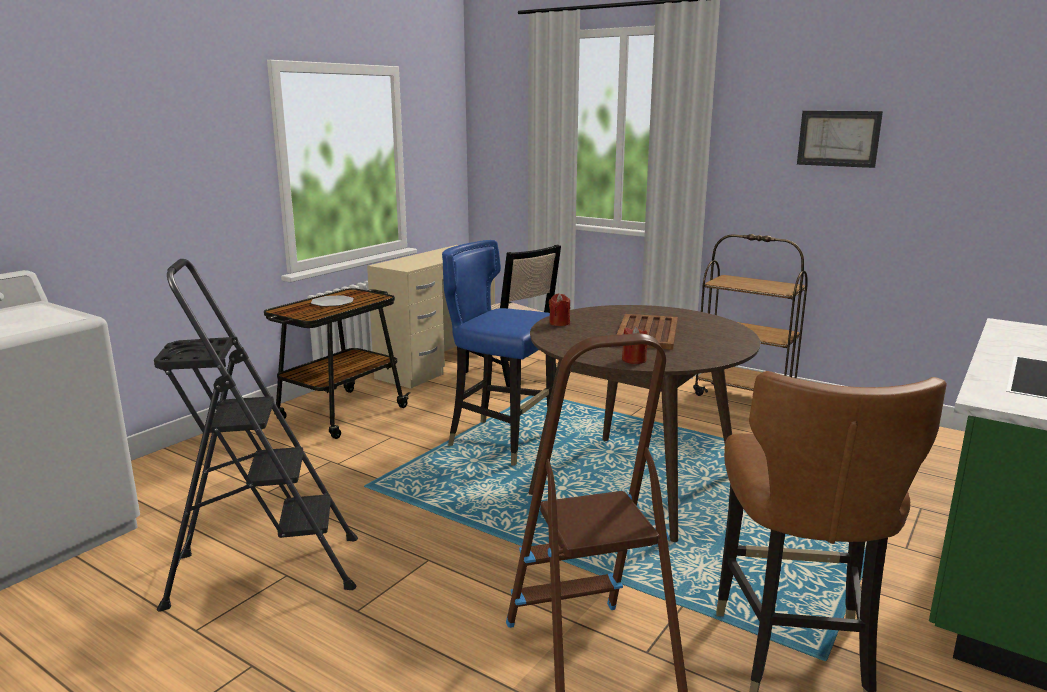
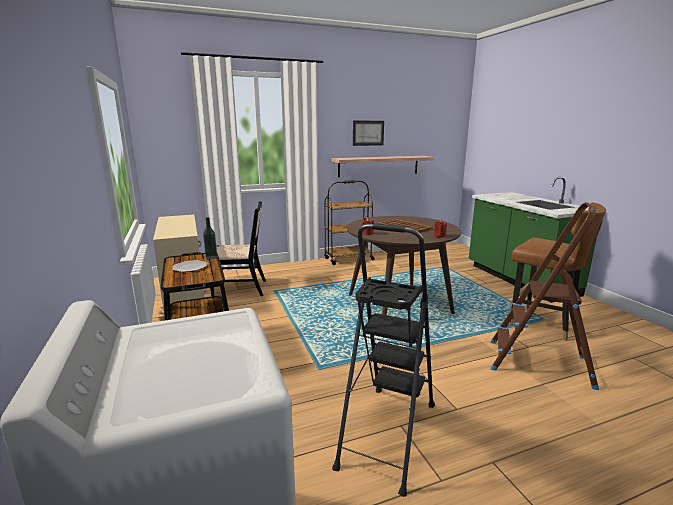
camera: 55 degrees left, 0 degrees up
blue chair [442,240,556,466] -> none
none -> bottle [203,217,217,260]
none -> shelf [331,156,434,177]

